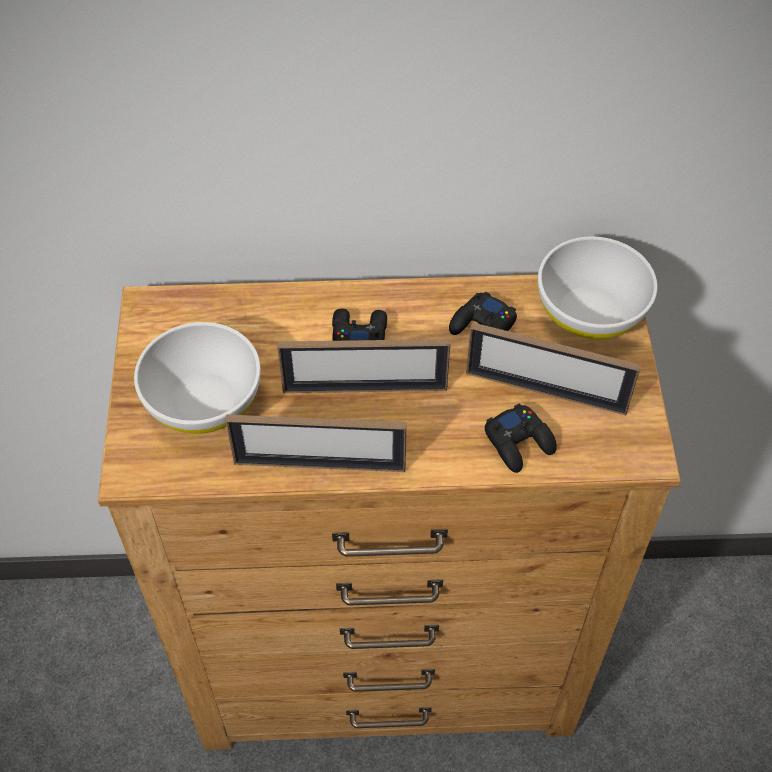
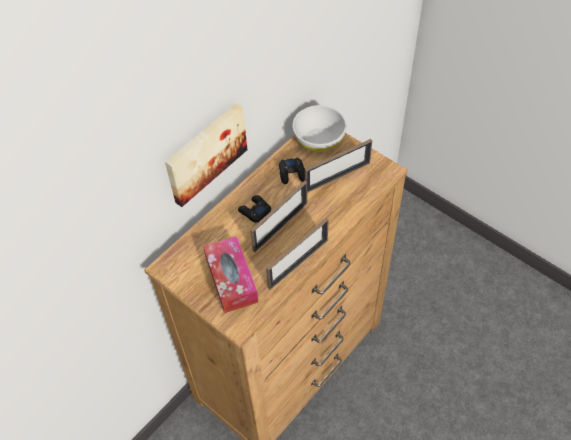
camera: 45 degrees left, 0 degrees up
white bowl [134,322,261,434] -> tissue box [203,236,258,313]
black game controller [485,403,557,473] -> none
none -> picture [165,103,247,207]

